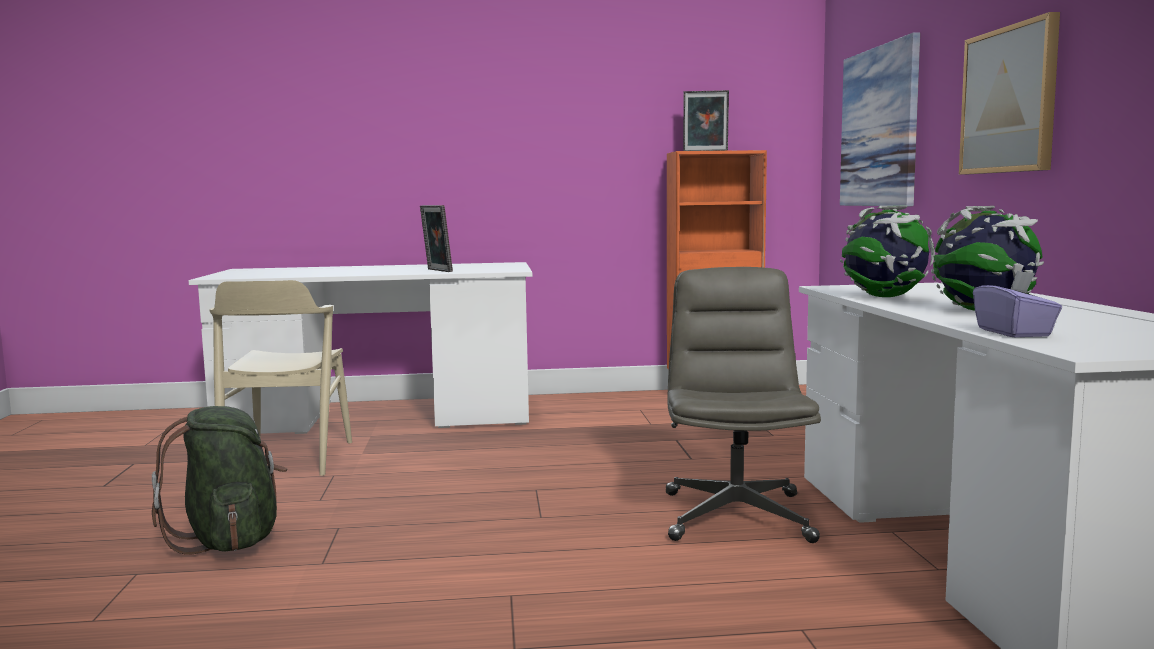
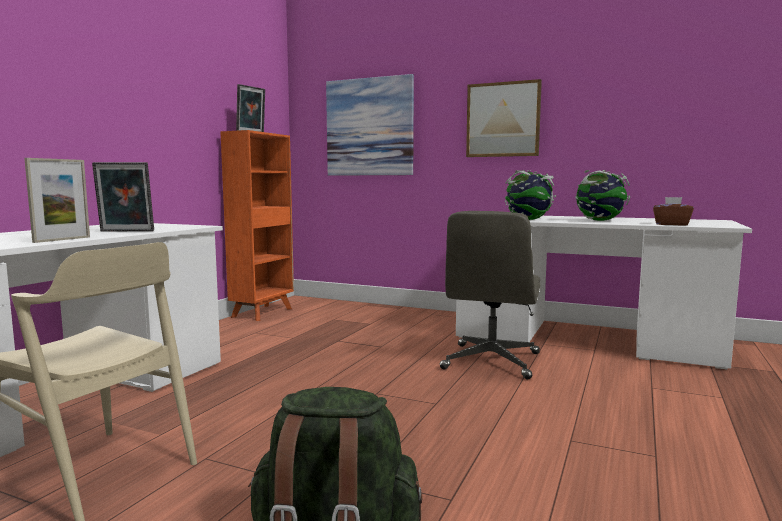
camera: 60 degrees left, 0 degrees up
grey office chair [666,267,821,543] -> grey office chair turned 105 degrees counterclockwise [440,211,540,380]
purple tissue box [973,270,1062,337] -> brown tissue box [653,197,694,226]
none -> picture frame [24,158,90,243]

